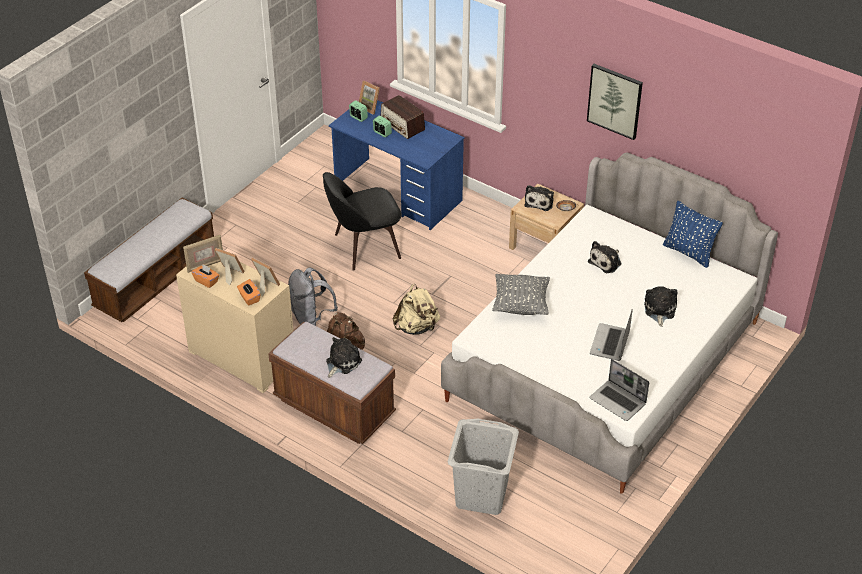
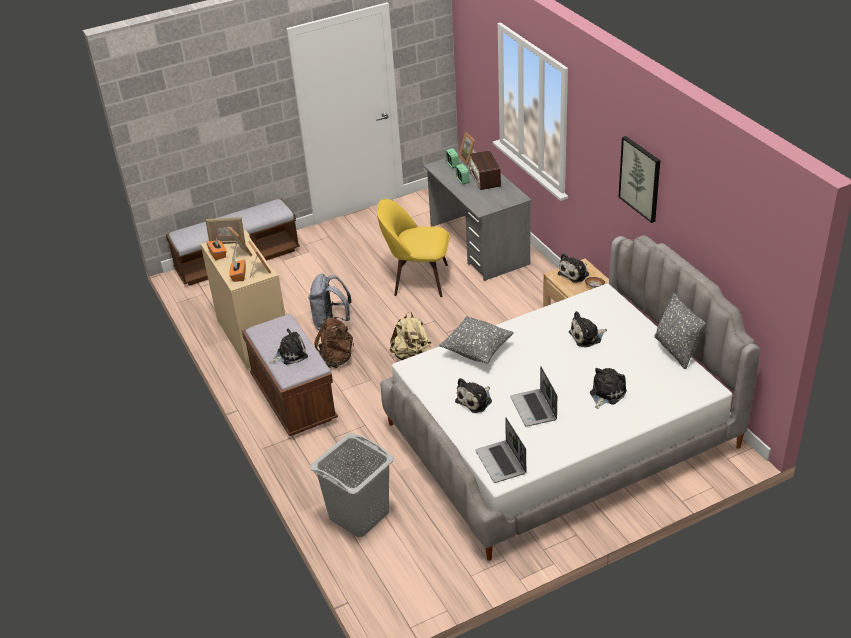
camera: 30 degrees right, 5 degrees down
black chair [323,172,402,271] -> yellow chair [377,199,450,297]
blue desk [329,100,464,230] -> grey desk [423,150,532,281]
laptop [590,310,632,361] -> laptop turned 60 degrees counterclockwise [510,366,557,427]
blue pillow [663,201,723,268] -> grey pillow [654,293,706,369]
none -> plush toy [455,378,492,413]

